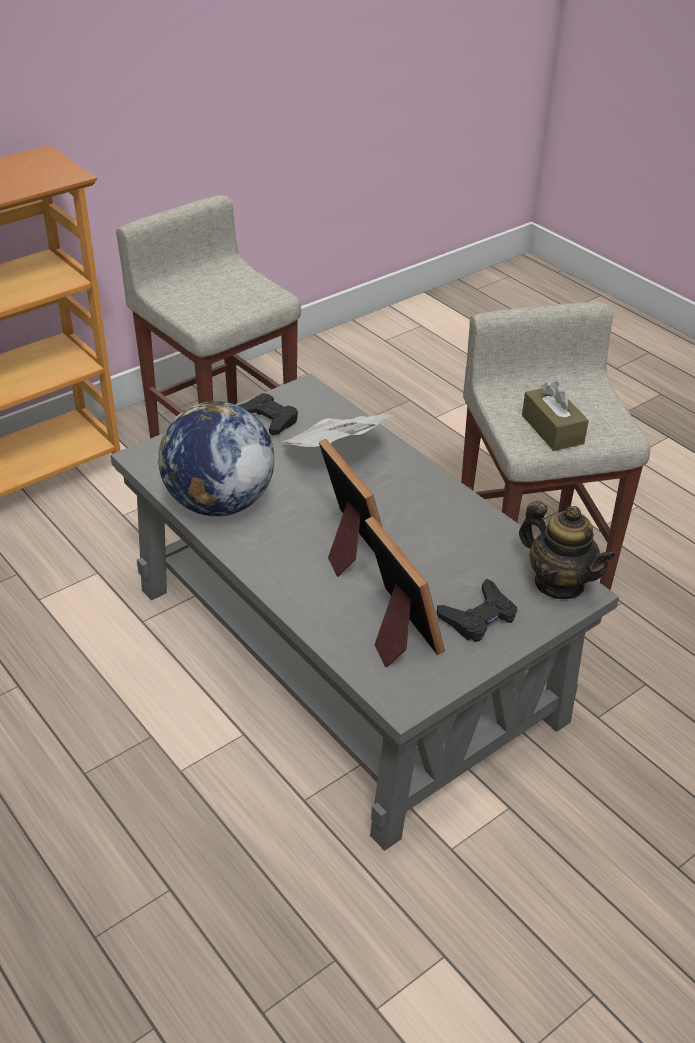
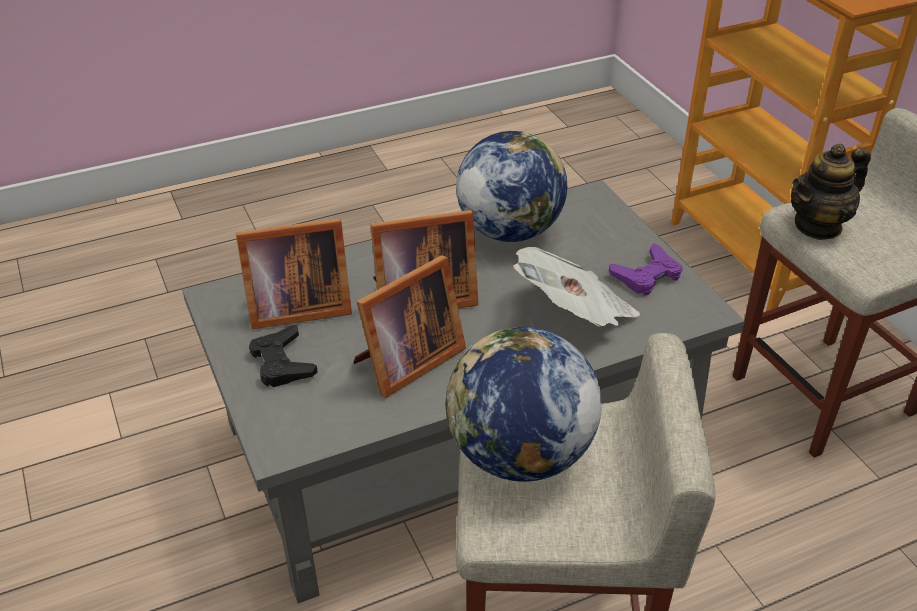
camera: 105 degrees right, 0 degrees up
black game controller [238,393,298,436] -> purple game controller [609,243,683,295]
teapot [519,501,616,599] -> teapot moved to [791,144,871,240]
brown tissue box [522,382,589,451] -> globe [445,327,602,482]
none -> picture frame [353,255,466,398]

